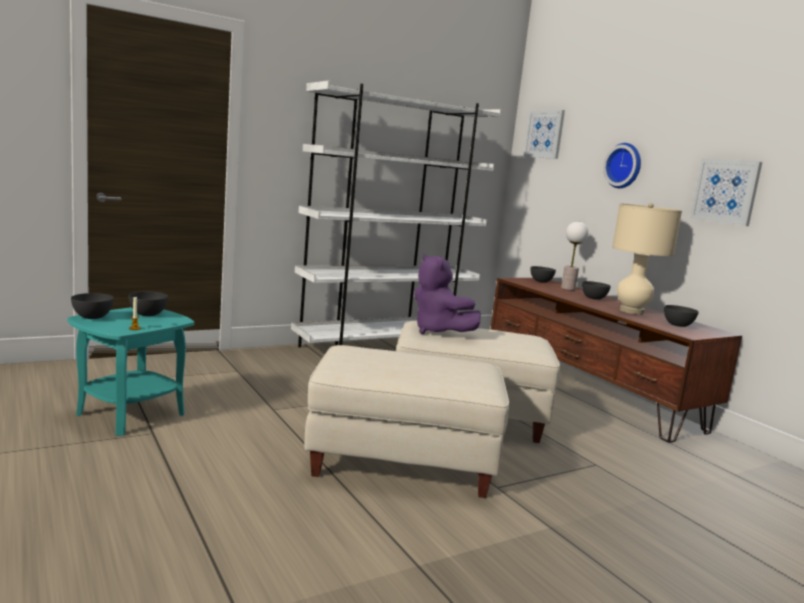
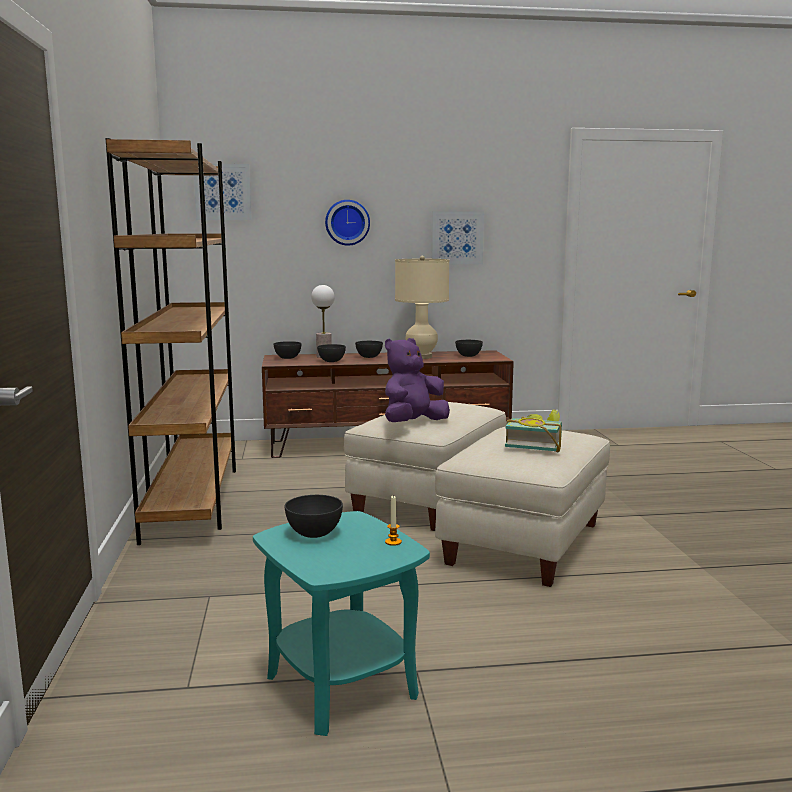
camera: 65 degrees left, 0 degrees up
grey bowl [71,293,114,319] -> grey bowl moved to [317,344,346,362]
white bookcase [291,80,501,347] -> brown bookcase [105,138,236,545]
purple plush toy [414,254,481,334] -> purple plush toy turned 150 degrees clockwise [385,338,450,422]
none -> book [505,409,562,452]

